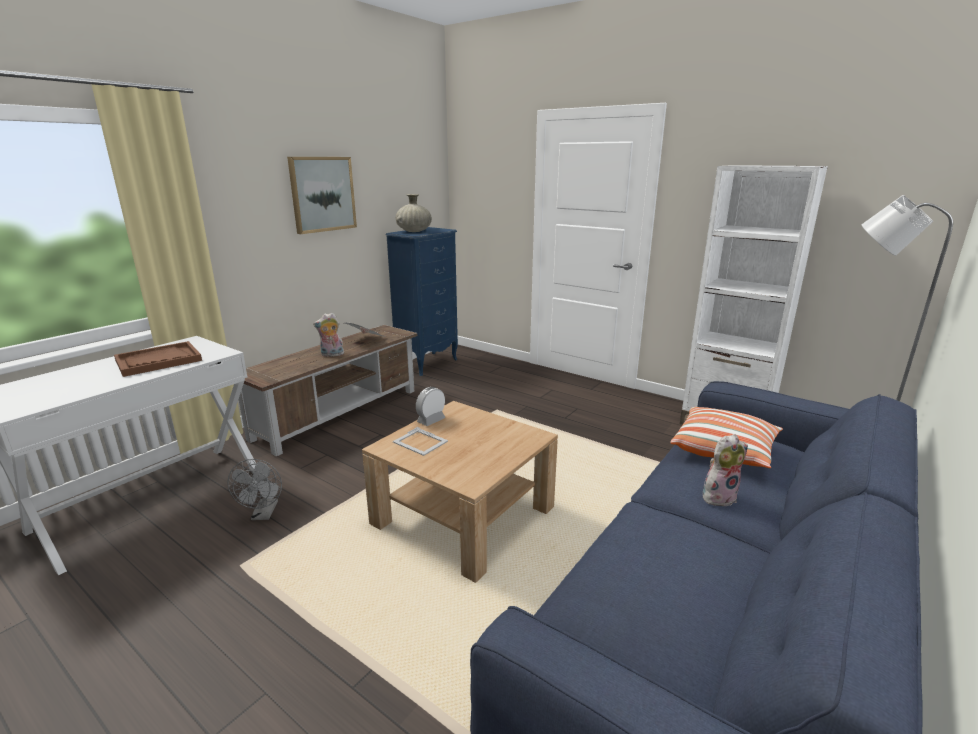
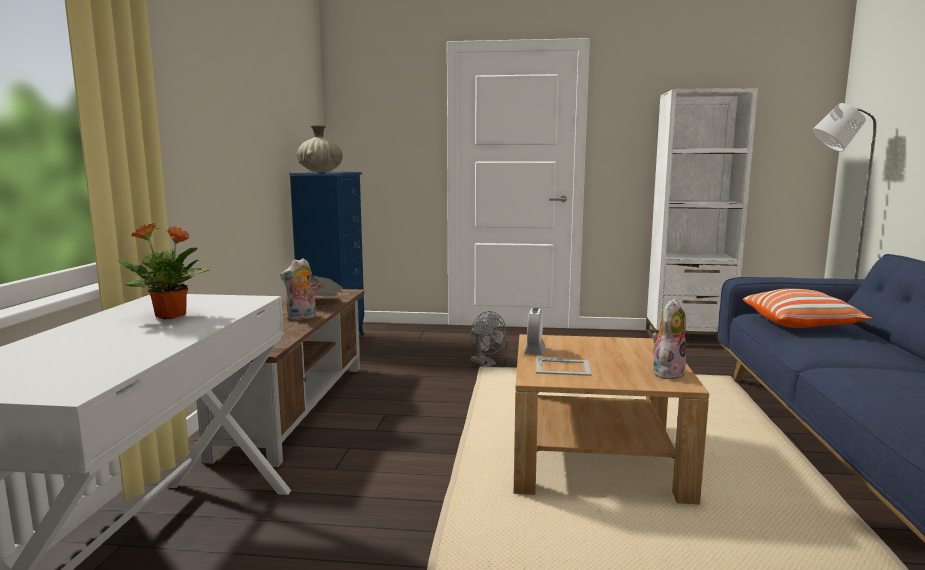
camera: 30 degrees left, 10 degrees down
brown tray [114,341,202,377] -> potted plant [117,223,212,319]
grey fan [227,459,282,520] -> grey fan moved to [470,311,506,367]
picture [287,157,357,234] -> none
plush toy [703,434,748,506] -> plush toy moved to [652,299,686,379]

